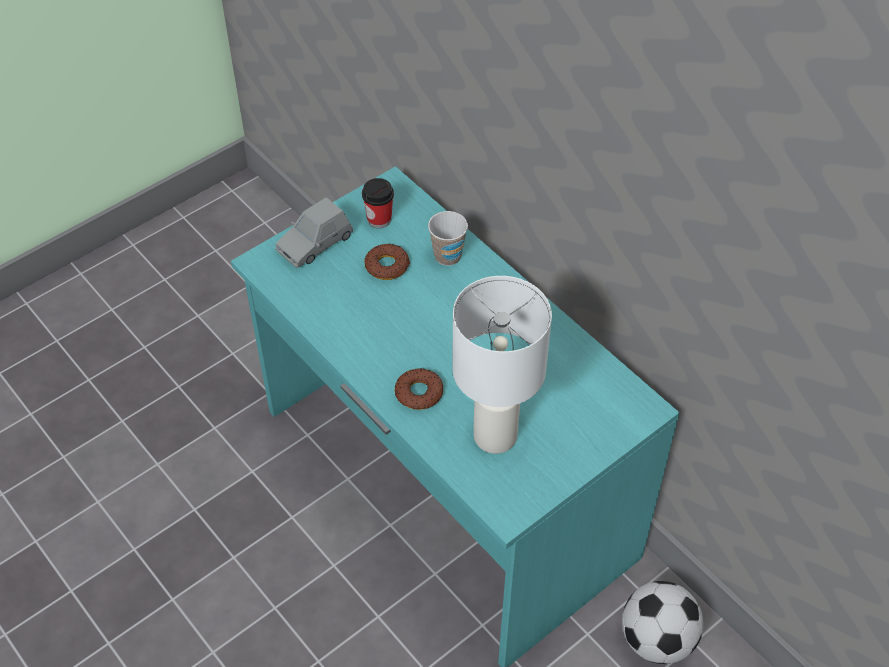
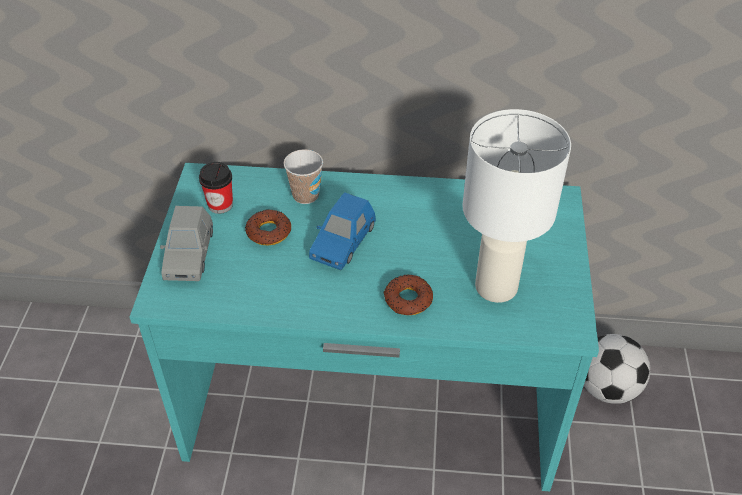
camera: 45 degrees left, 5 degrees down
none -> blue toy car [309,192,376,270]

